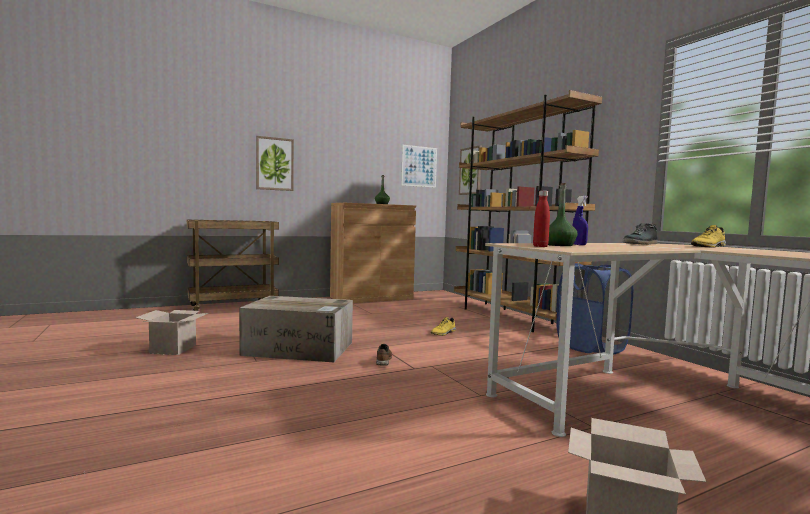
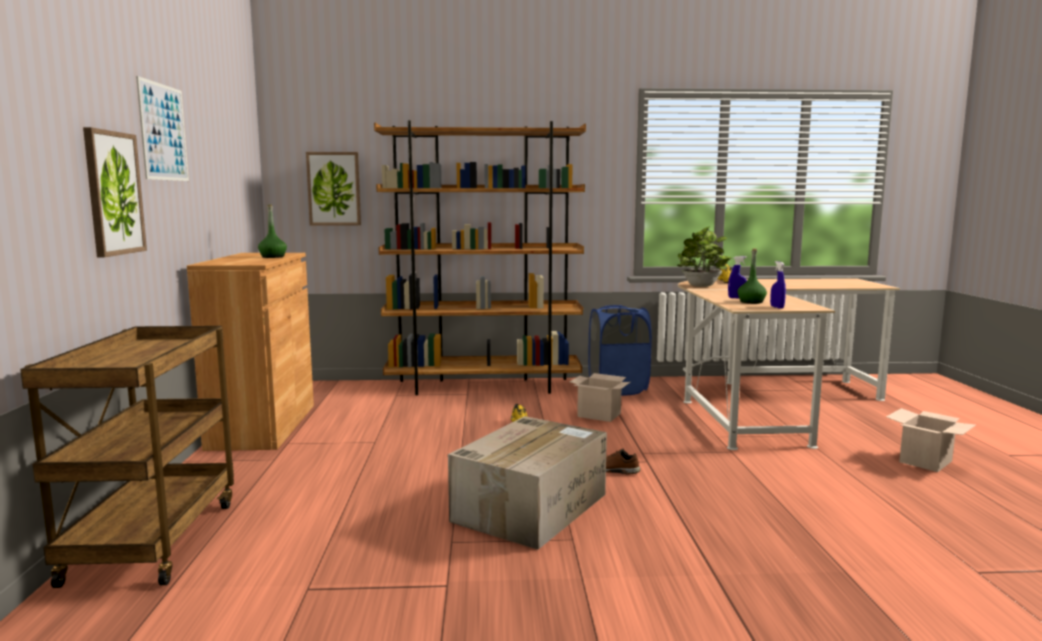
camera: 65 degrees left, 5 degrees up
cardboard box [135,310,208,355] -> cardboard box moved to [570,373,630,422]
picture [401,145,437,188] -> picture moved to [136,76,189,181]
red bottle [533,191,550,247] -> blue spray bottle [770,261,786,309]
shoe [622,223,658,245] -> potted plant [677,226,732,287]

